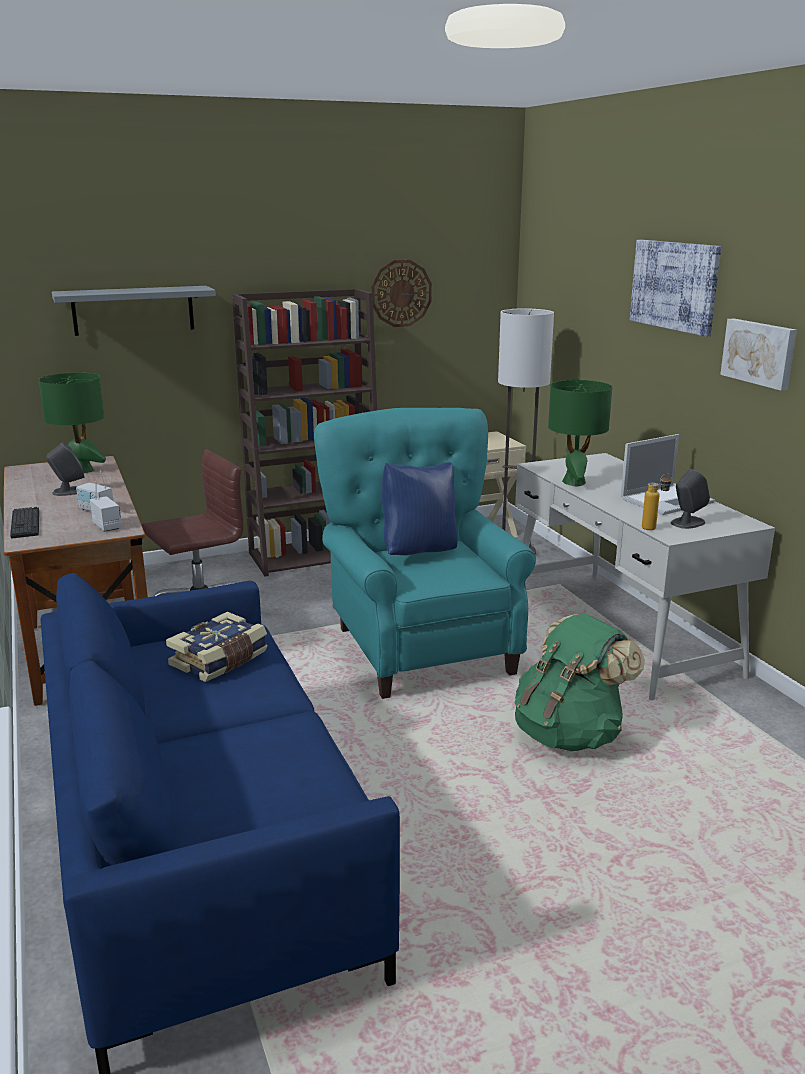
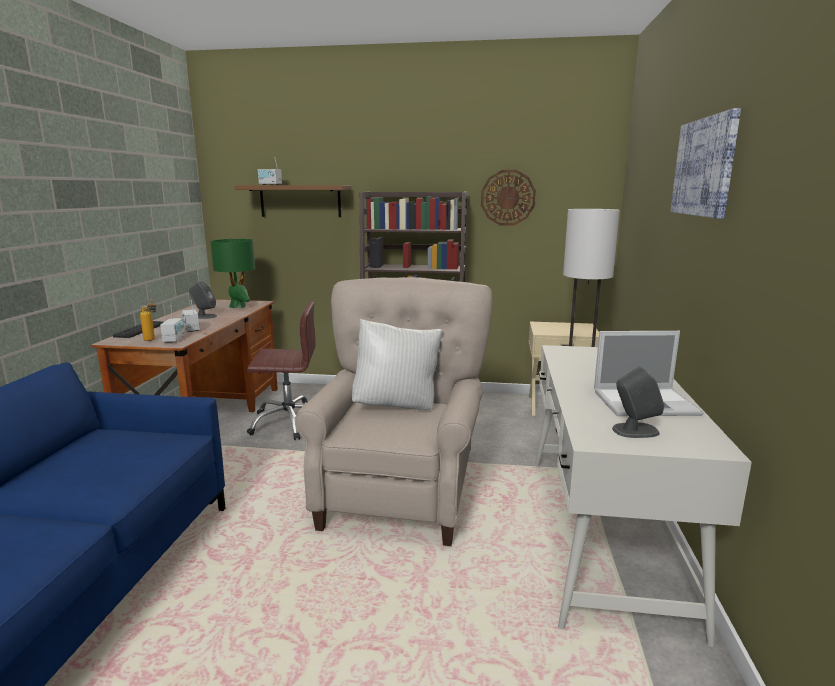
camera: 30 degrees right, 5 degrees down
grey shelf [52,286,216,336] -> brown shelf [235,185,352,217]
book [166,612,268,682] -> none
turquoise armchair [314,408,536,699] -> beige armchair [295,277,493,546]
blue pillow [381,462,458,555] -> white pillow [352,319,443,410]
green backpack [514,614,645,751] -> none
green table lamp [548,380,612,486] -> none
bottle [642,474,672,530] -> bottle moved to [140,299,156,341]
picture [720,318,797,391] -> none
none -> radio [258,157,282,185]

